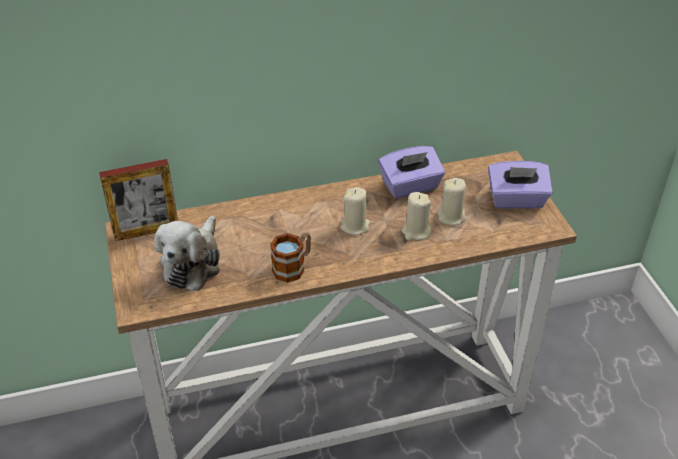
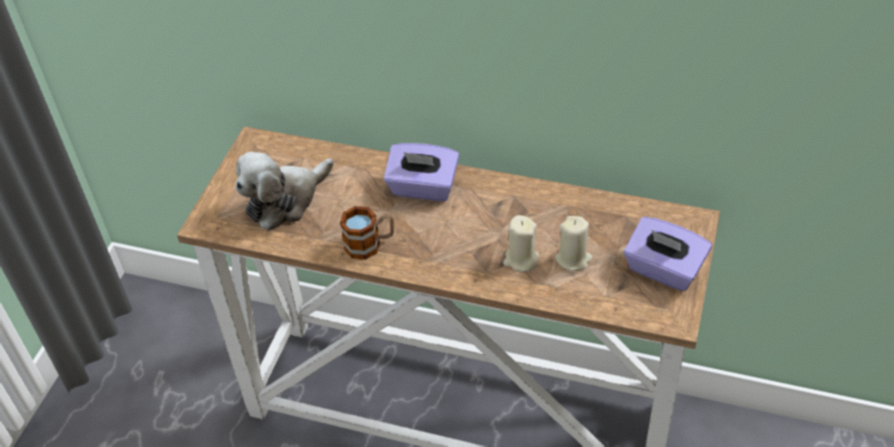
camera: 35 degrees right, 5 degrees up
picture frame [99,159,178,241] -> none
beige candle [341,187,370,235] -> none
purple tissue box [378,146,445,198] -> purple tissue box moved to [384,143,459,201]

